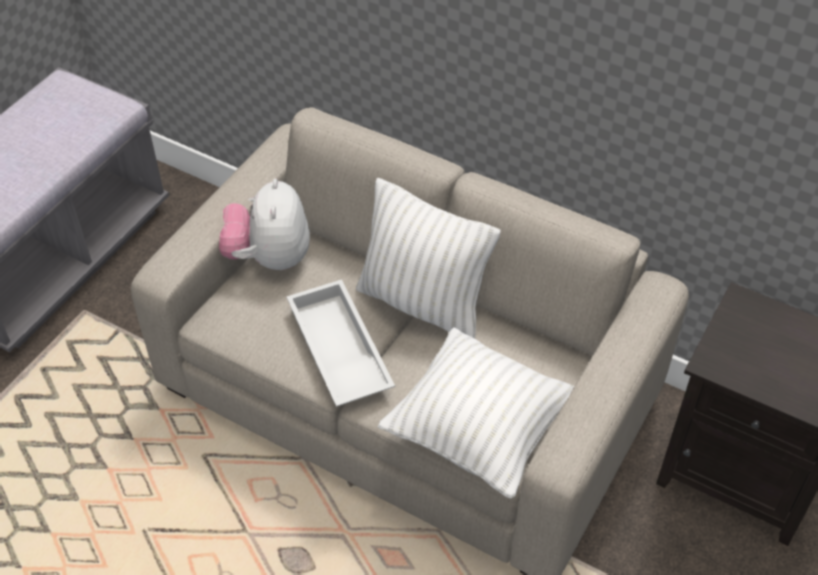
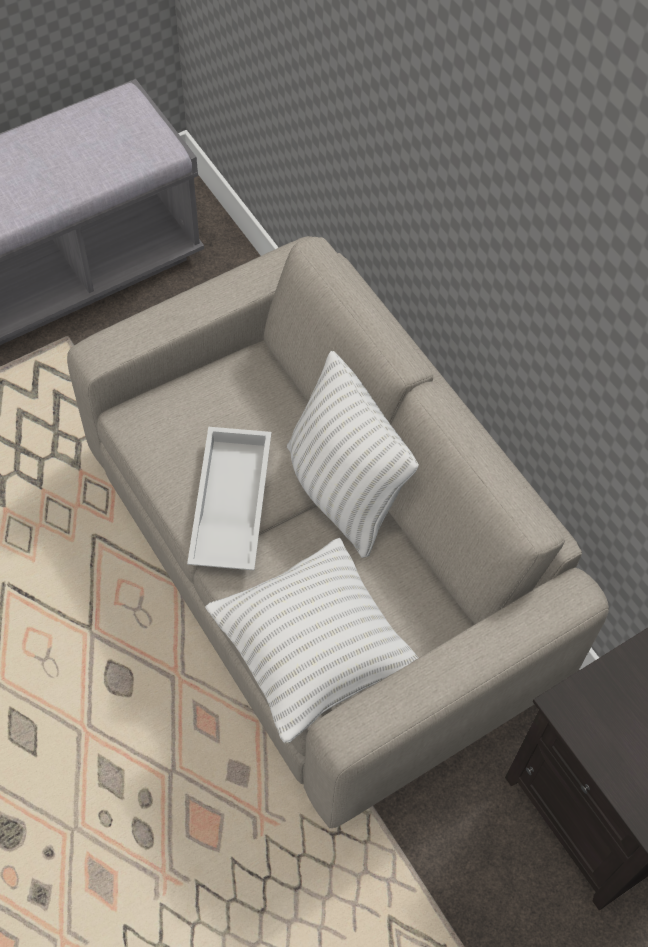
camera: 25 degrees right, 10 degrees up
plush toy [219,179,310,270] -> none

